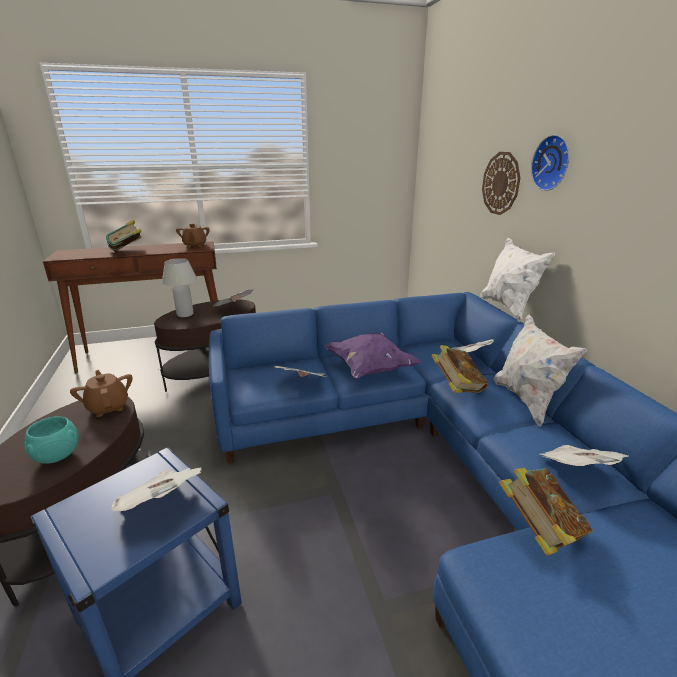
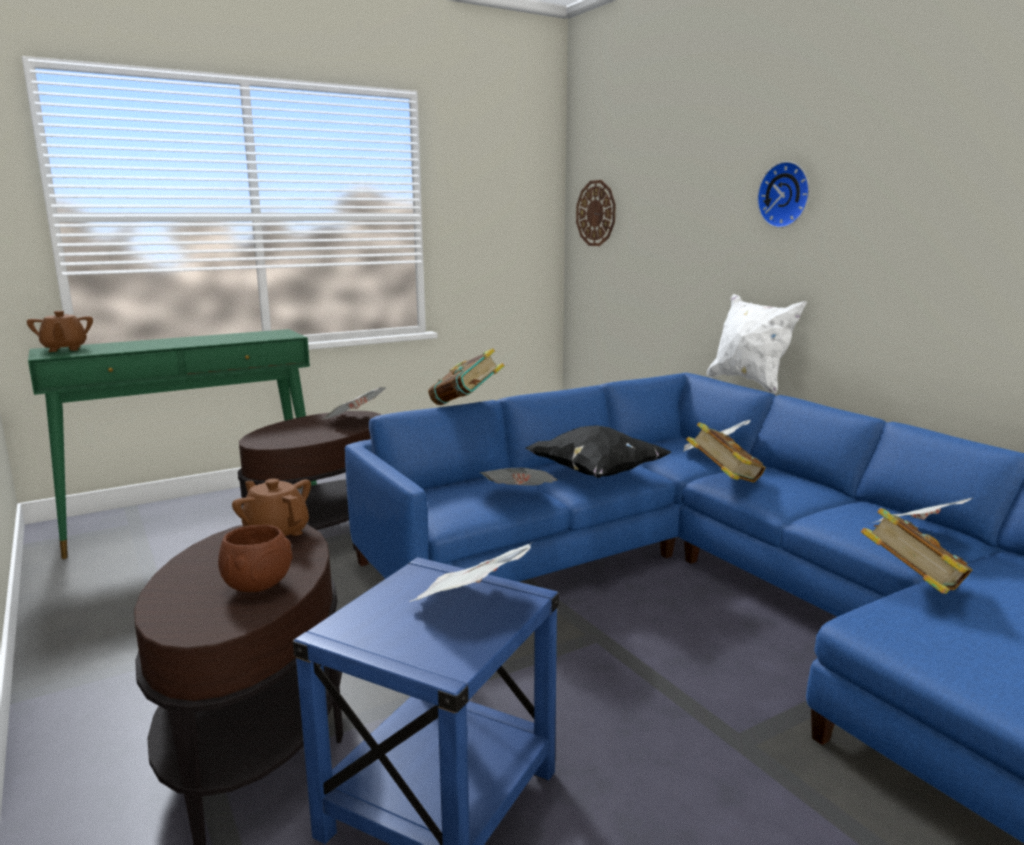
camera: 15 degrees left, 10 degrees down
turquoise bowl [24,416,79,464] -> brown bowl [218,525,292,592]
brown console table [43,241,218,373] -> green console table [28,329,317,559]
book [106,220,141,251] -> book moved to [428,348,504,405]
white table lamp [162,258,197,317] -> none
brown teapot [176,224,210,248] -> brown teapot moved to [27,311,93,352]
purple pillow [324,332,421,379] -> black pillow [525,425,672,478]
wall clock [482,152,520,215] -> wall clock moved to [576,180,616,246]
white pillow [494,315,587,427] -> none

